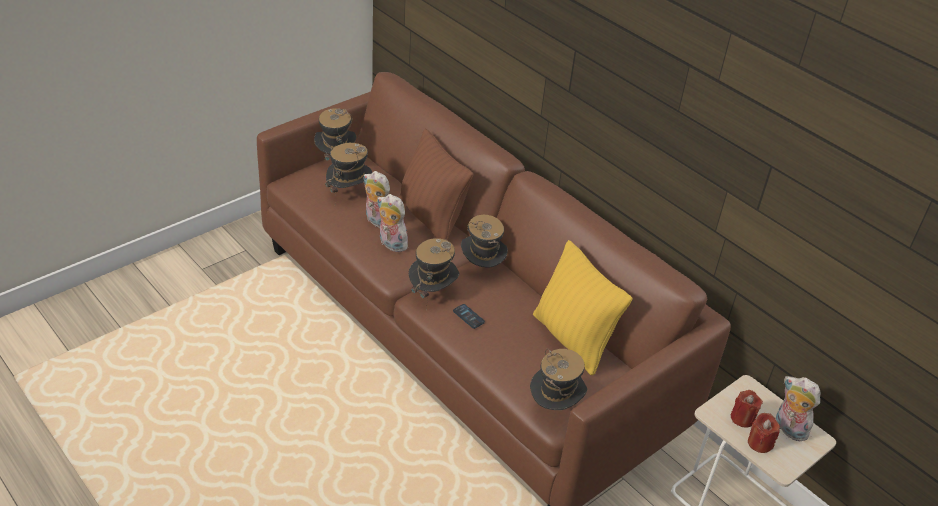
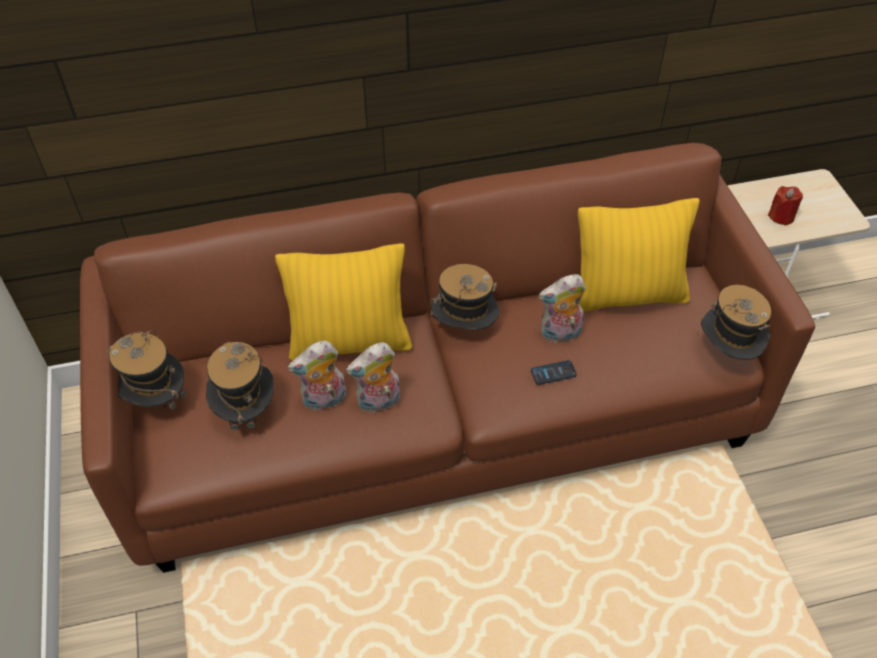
camera: 60 degrees left, 10 degrees up
brown pillow [399,129,474,241] -> yellow pillow [275,243,412,361]
hat [408,238,460,311] -> none
red candle [748,413,780,453] -> none
plush toy [776,376,820,442] -> plush toy moved to [539,274,586,343]

